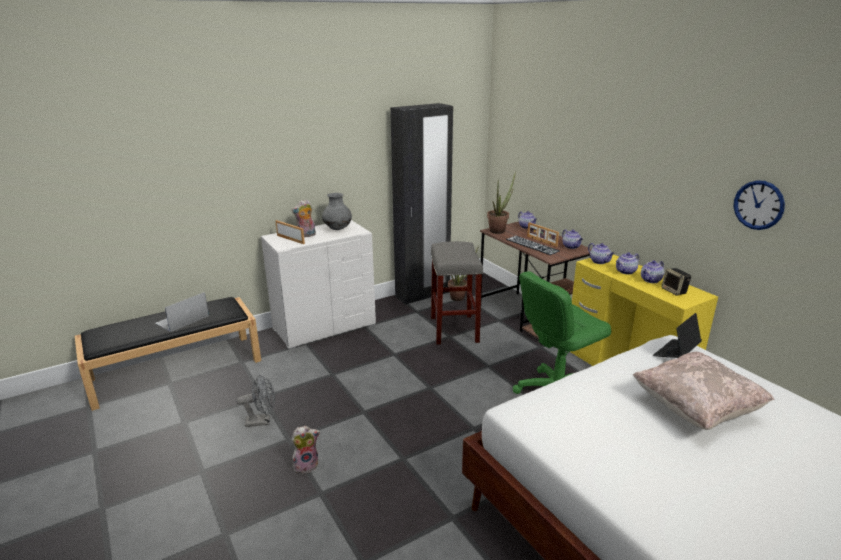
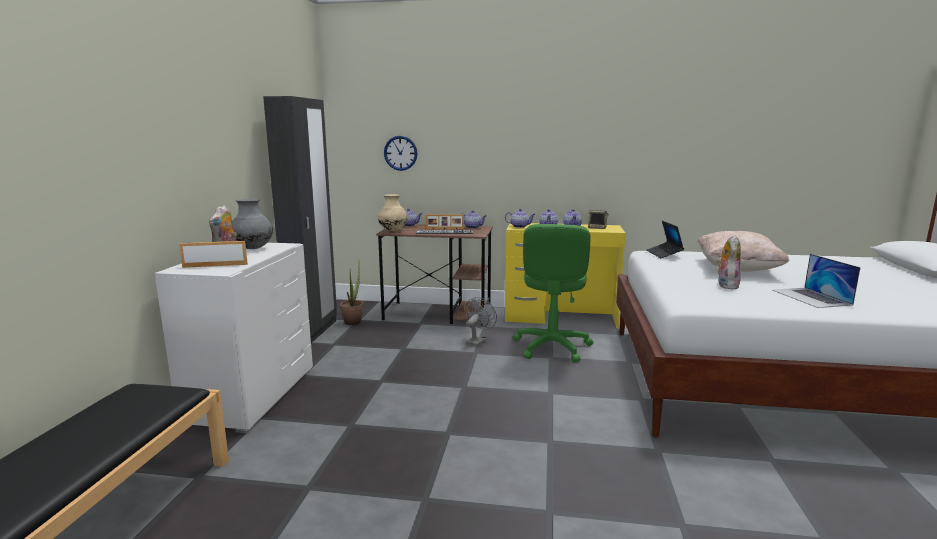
camera: 50 degrees left, 10 degrees down
laptop [155,292,209,332] -> laptop moved to [772,254,861,308]
grey fan [236,375,275,427] -> grey fan moved to [465,297,497,347]
plush toy [291,426,320,473] -> plush toy moved to [716,234,741,289]
grey stool [431,241,483,345] -> none
potted plant [487,171,516,234] -> beige vase [378,194,408,231]
wall clock [734,180,785,230] -> wall clock moved to [384,136,417,171]

